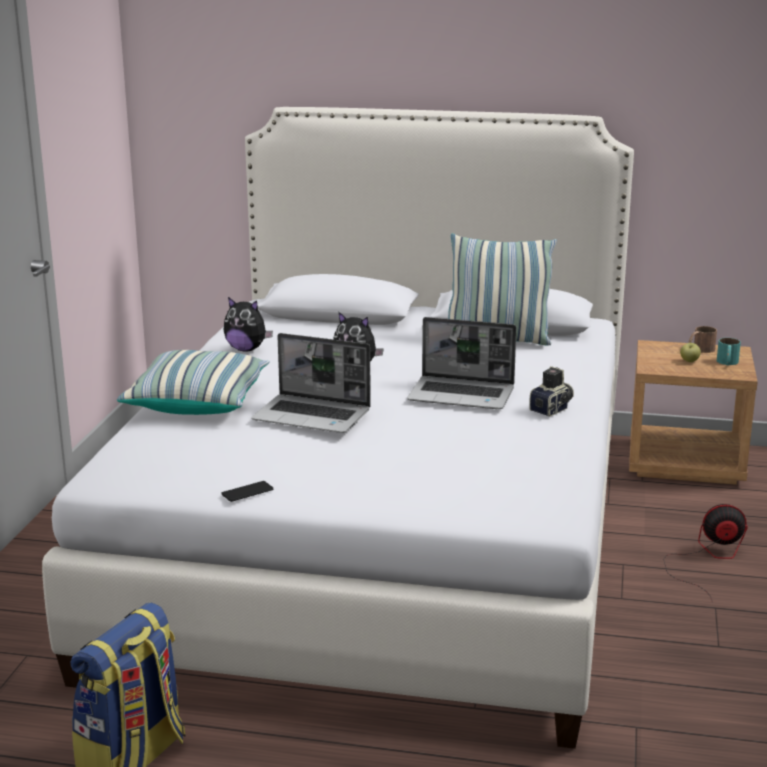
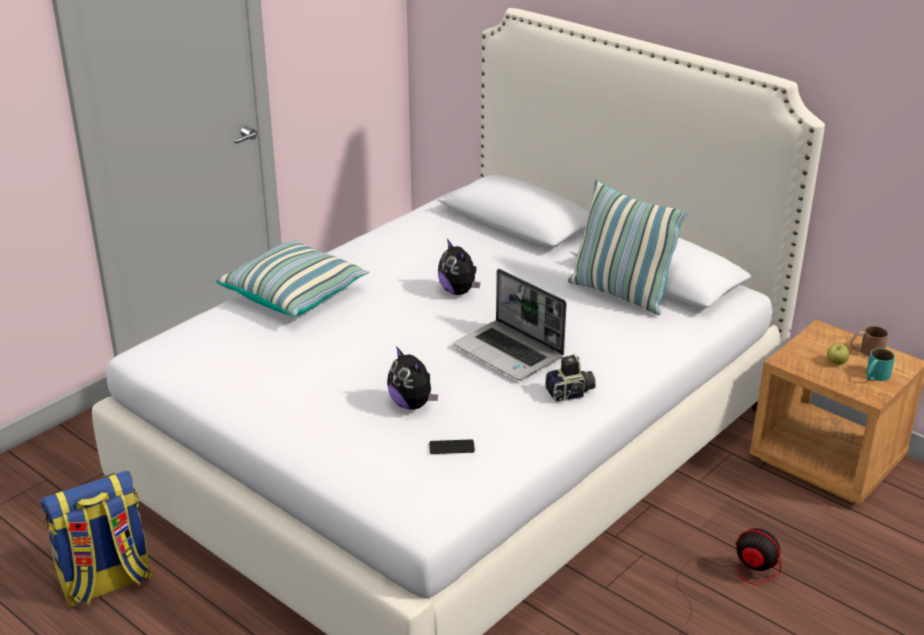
camera: 30 degrees right, 10 degrees up
phone [222,481,273,502] -> phone moved to [429,439,475,454]
plush toy [224,297,273,352] -> plush toy moved to [387,346,438,410]
laptop [251,333,371,433] -> none

